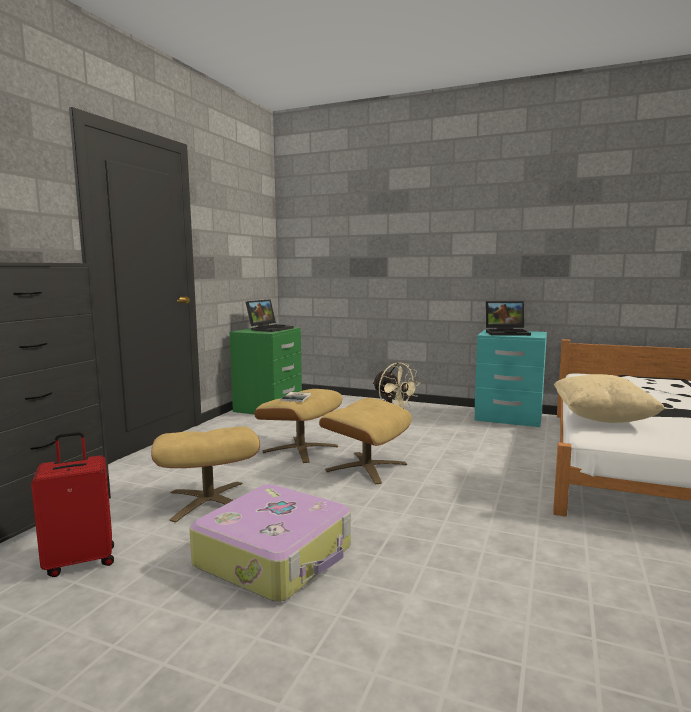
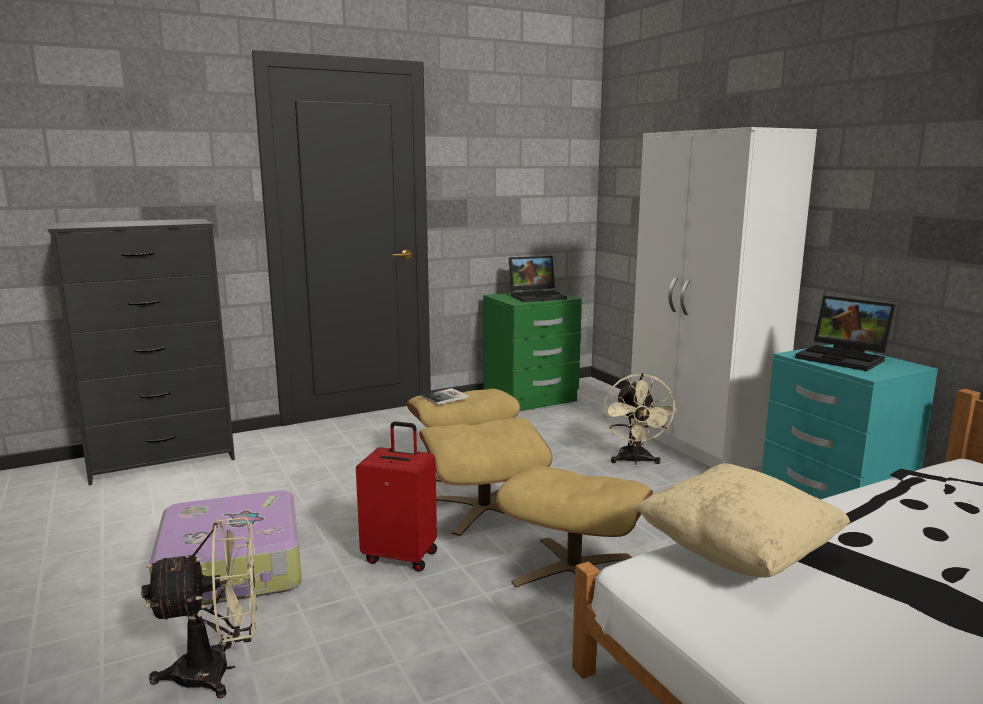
camera: 40 degrees right, 5 degrees up
red suitcase [31,431,114,577] -> red suitcase moved to [356,421,437,572]
beige ottoman [151,426,260,523] -> beige ottoman moved to [496,466,653,588]
none -> beige fan [141,517,258,698]
none -> white wardrobe [631,127,817,469]

